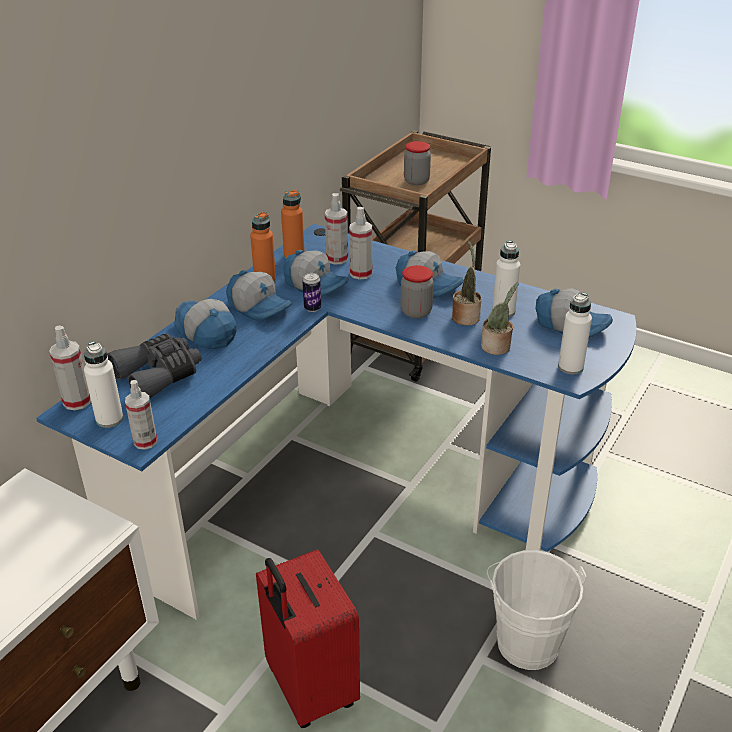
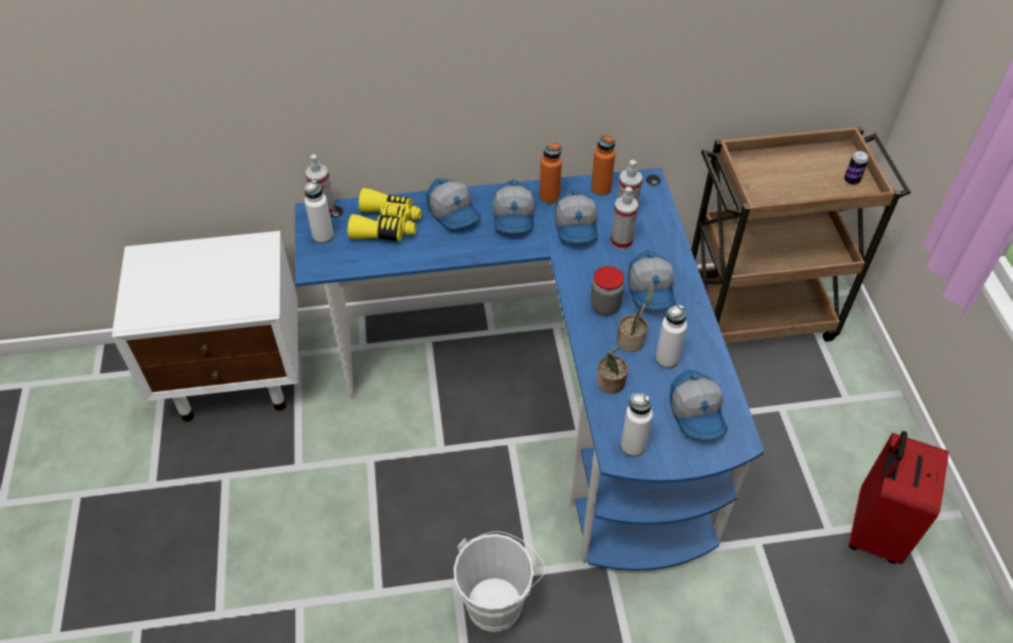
camera: 50 degrees right, 15 degrees up
grey binoculars [107,333,202,398] -> yellow binoculars [348,188,421,241]
spray bottle [125,380,157,450] -> none
cap [175,299,237,349] -> cap turned 135 degrees clockwise [426,179,481,231]
red suitcase [256,549,360,728] -> red suitcase moved to [849,431,949,564]
can [302,273,321,312] -> can moved to [844,151,869,185]
jar [404,141,431,185] -> none

